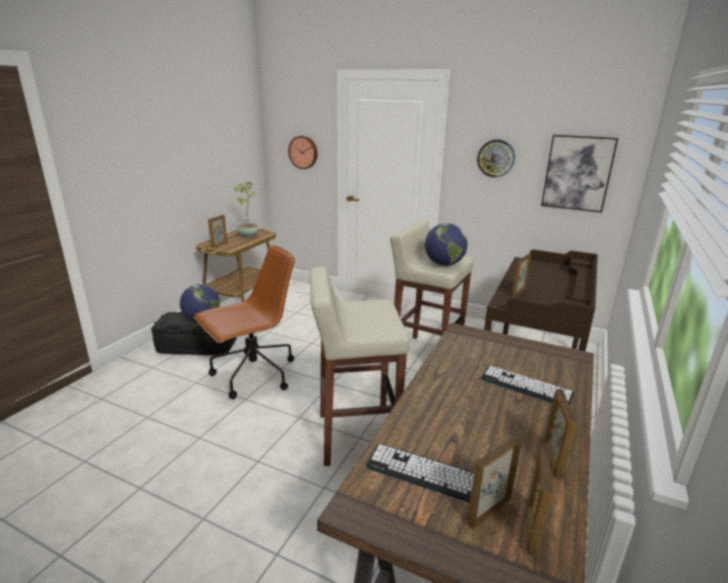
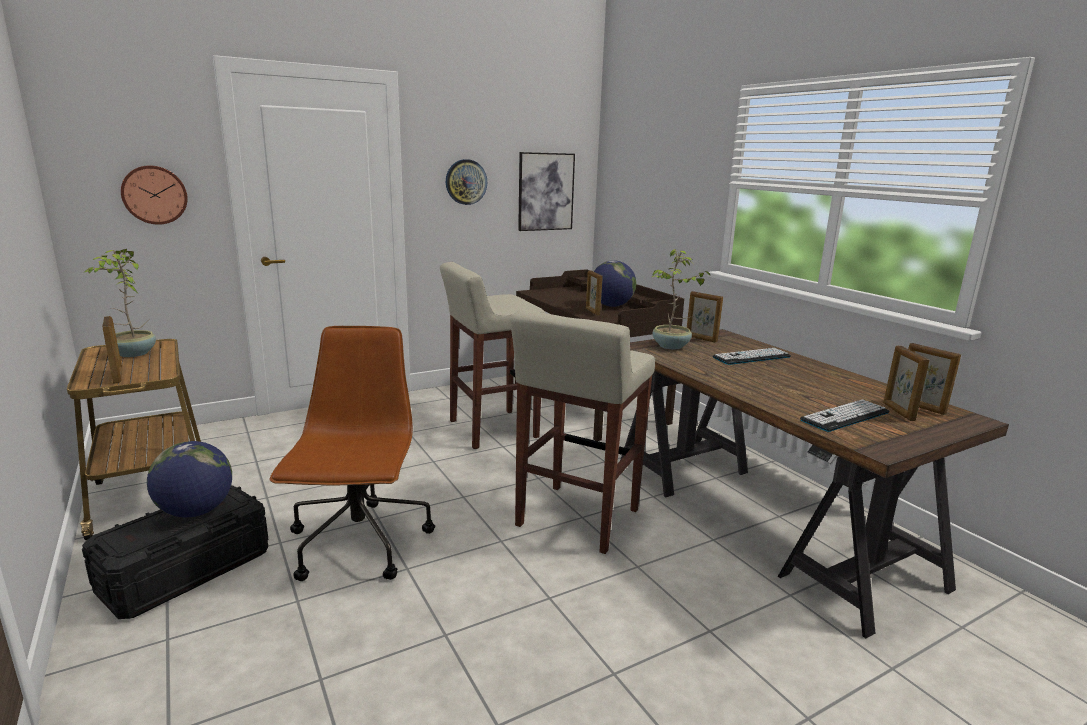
camera: 55 degrees left, 5 degrees down
globe [425,223,467,266] -> globe moved to [594,260,636,307]
picture frame [544,389,577,479] -> picture frame moved to [687,291,723,343]
none -> potted plant [652,249,710,349]

